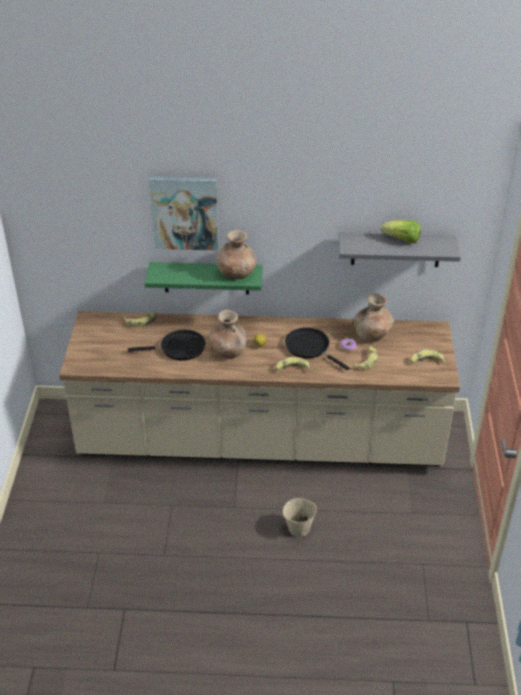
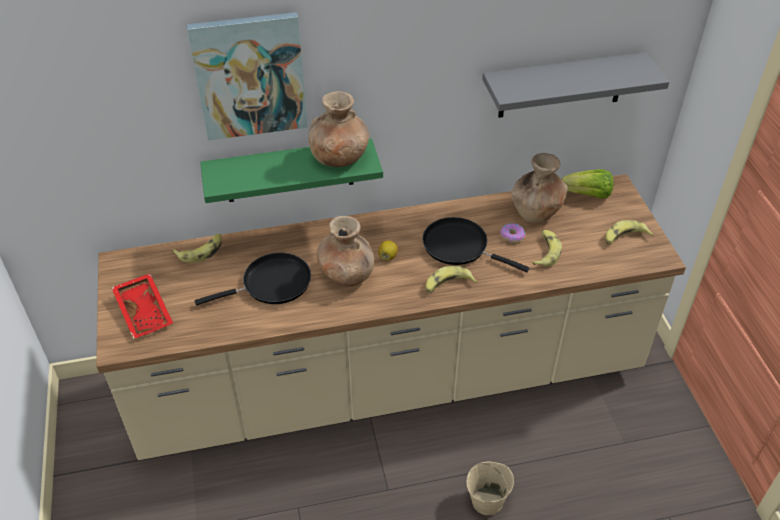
camera: 15 degrees left, 5 degrees up
lettuce [381,220,421,243] -> lettuce moved to [561,169,613,199]
none -> red tray [112,273,173,339]

